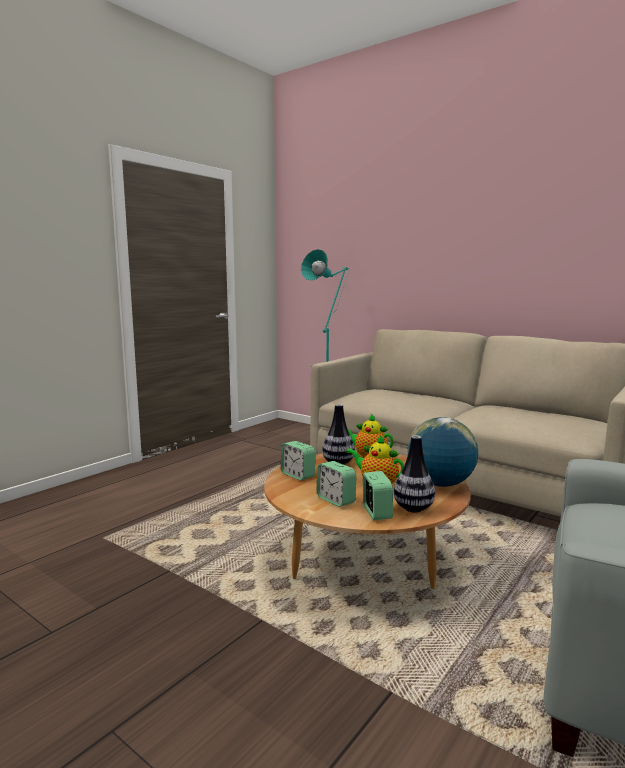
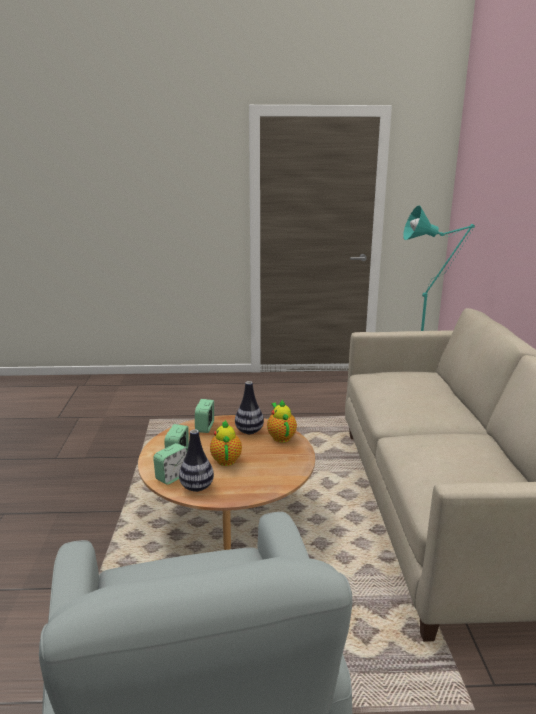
camera: 50 degrees right, 10 degrees up
globe [407,417,479,487] -> none

